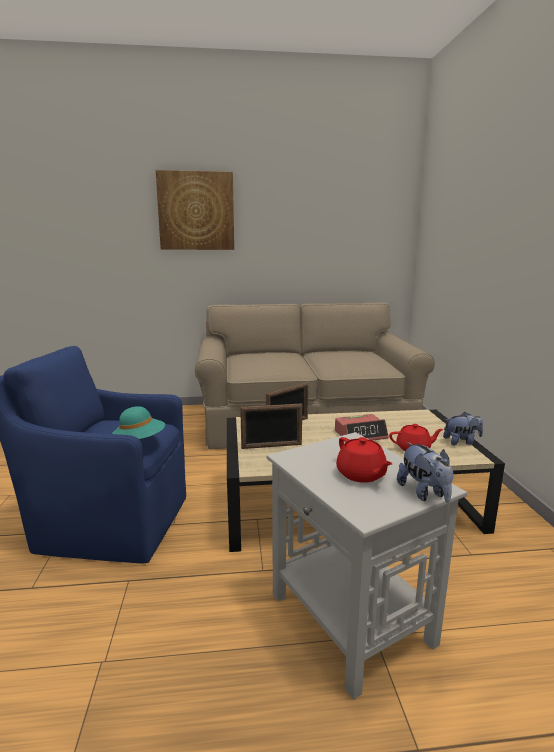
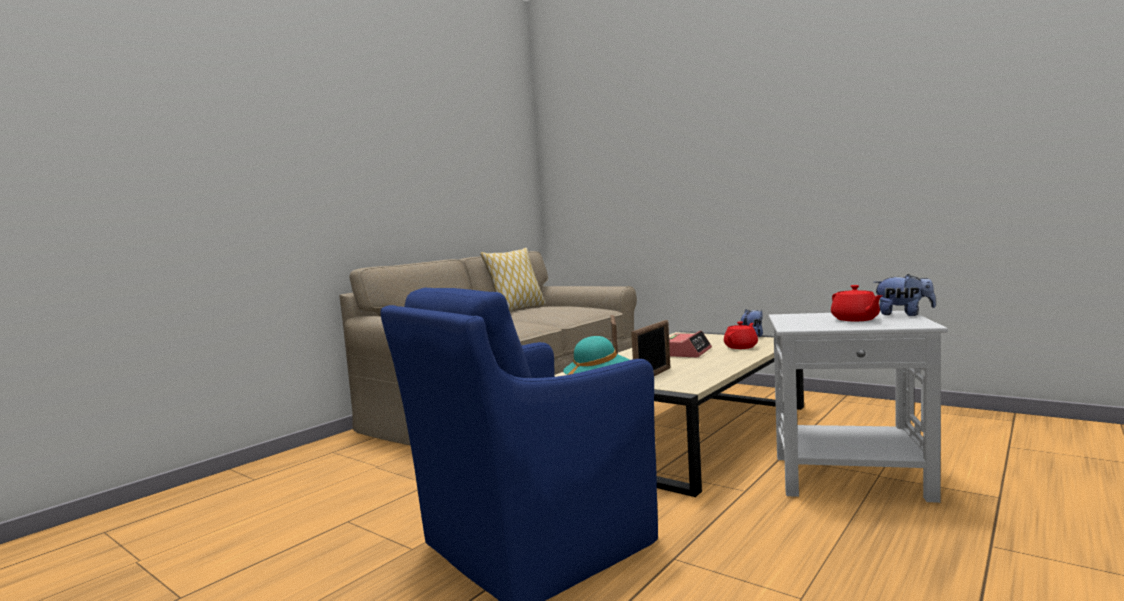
camera: 45 degrees left, 10 degrees down
picture [156,170,234,250] -> none
red teapot [336,437,392,483] -> red teapot turned 60 degrees clockwise [831,285,883,321]
none -> pillow [480,248,546,311]

